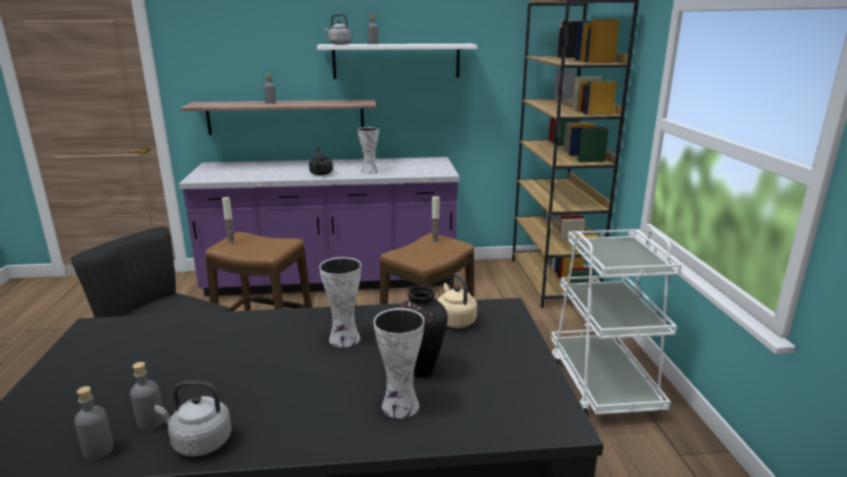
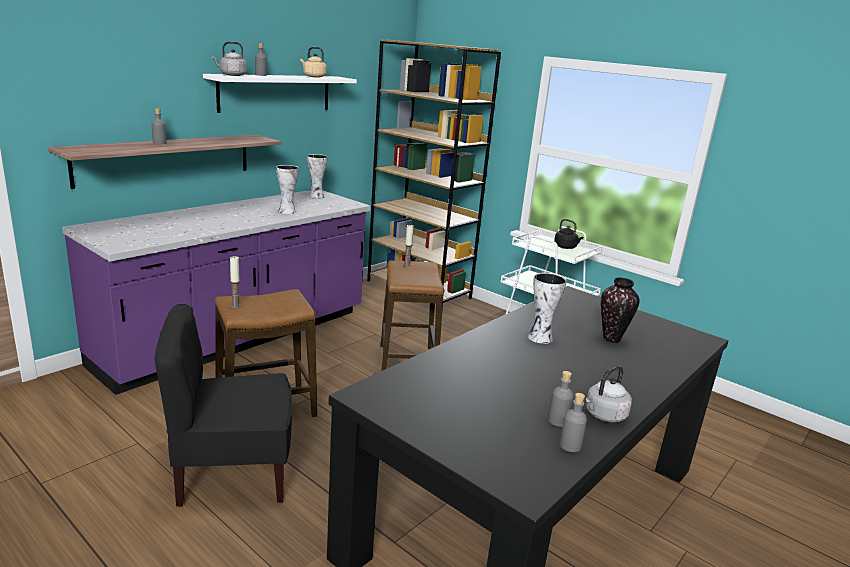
camera: 45 degrees left, 0 degrees up
black kettle [309,145,333,175] -> black kettle moved to [554,219,583,249]
vase [374,308,424,418] -> vase moved to [307,154,328,199]
beige kettle [437,273,477,328] -> beige kettle moved to [300,47,327,78]

